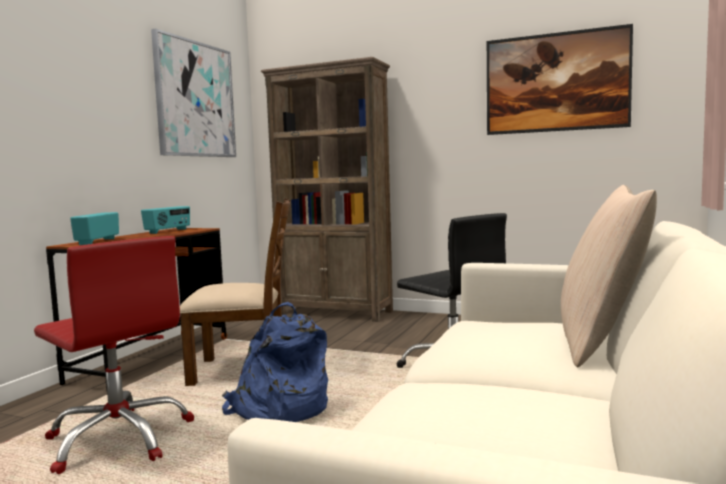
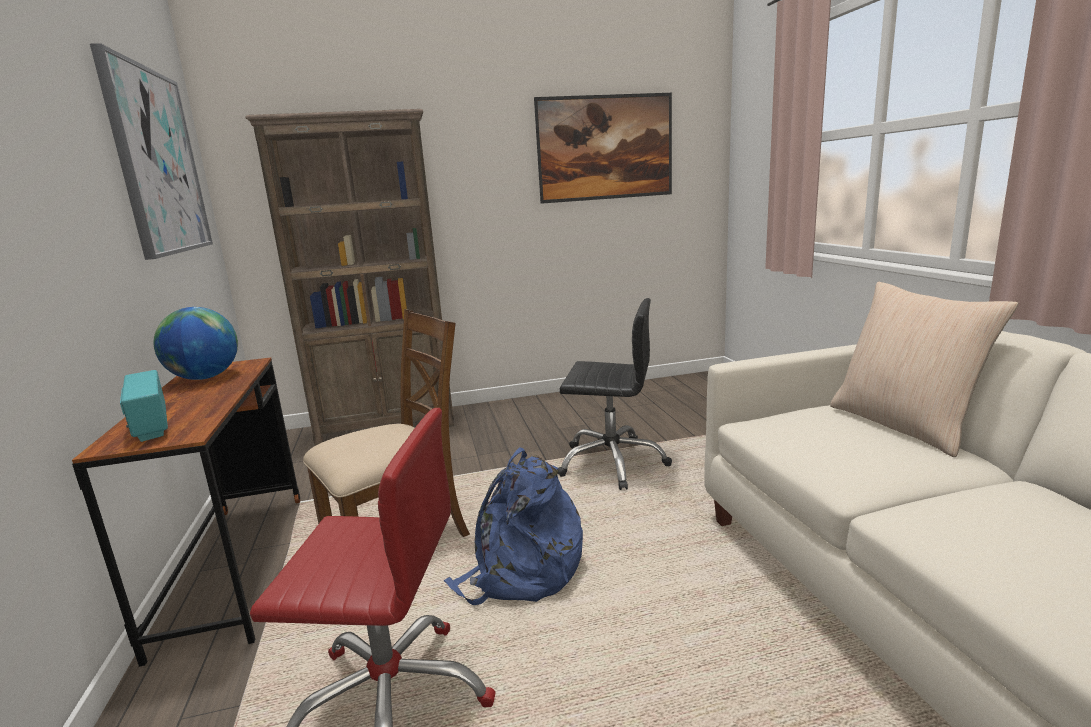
camera: 35 degrees left, 10 degrees up
radio [141,206,190,234] -> globe [154,307,238,380]

